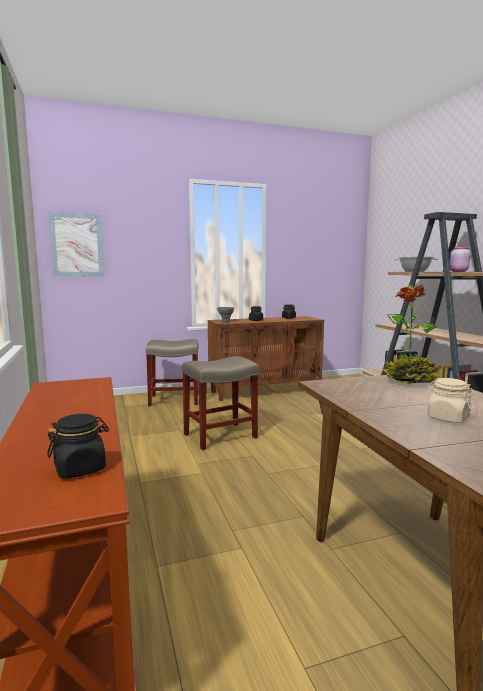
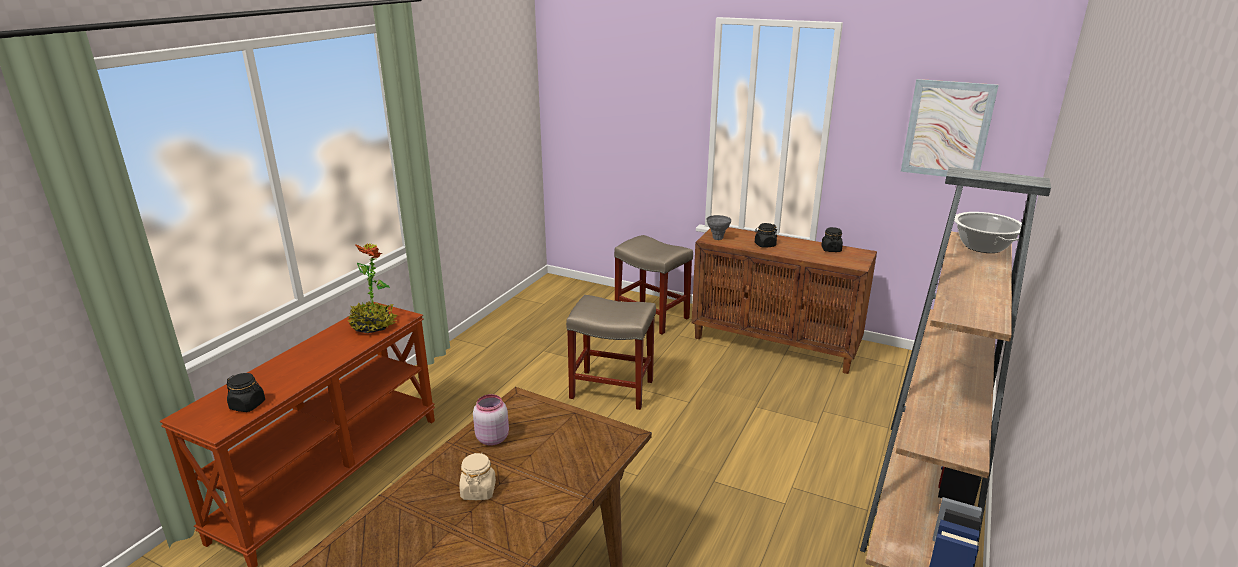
camera: 45 degrees right, 15 degrees up
picture [48,212,104,277] -> picture moved to [901,79,999,177]
potted plant [382,285,442,385] -> potted plant moved to [347,243,397,333]
pink jar [450,247,470,272] -> pink jar moved to [473,394,509,446]

